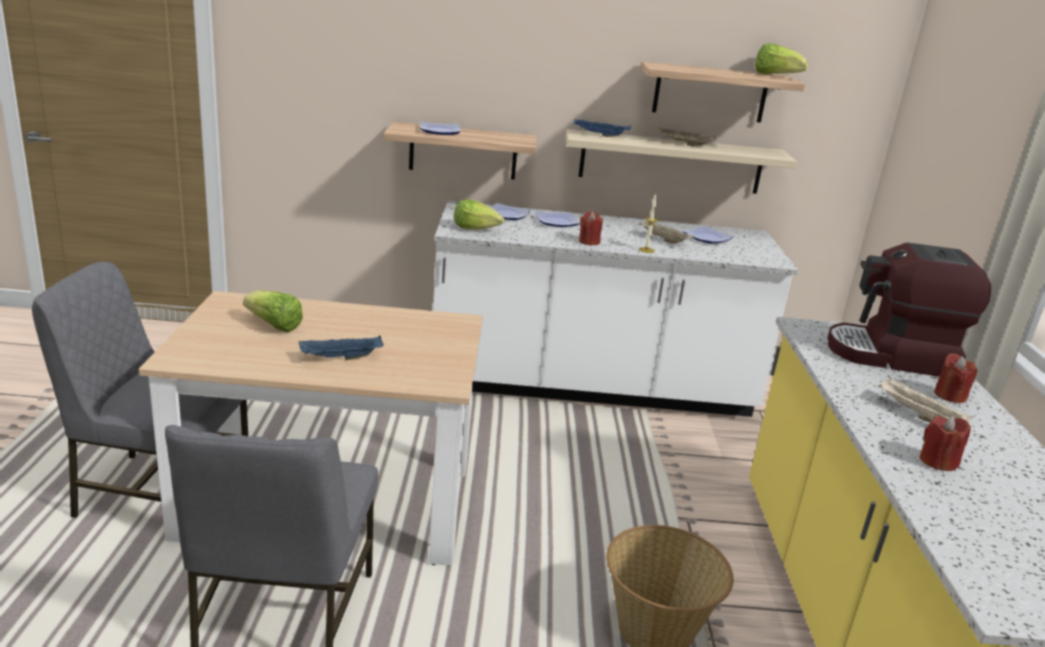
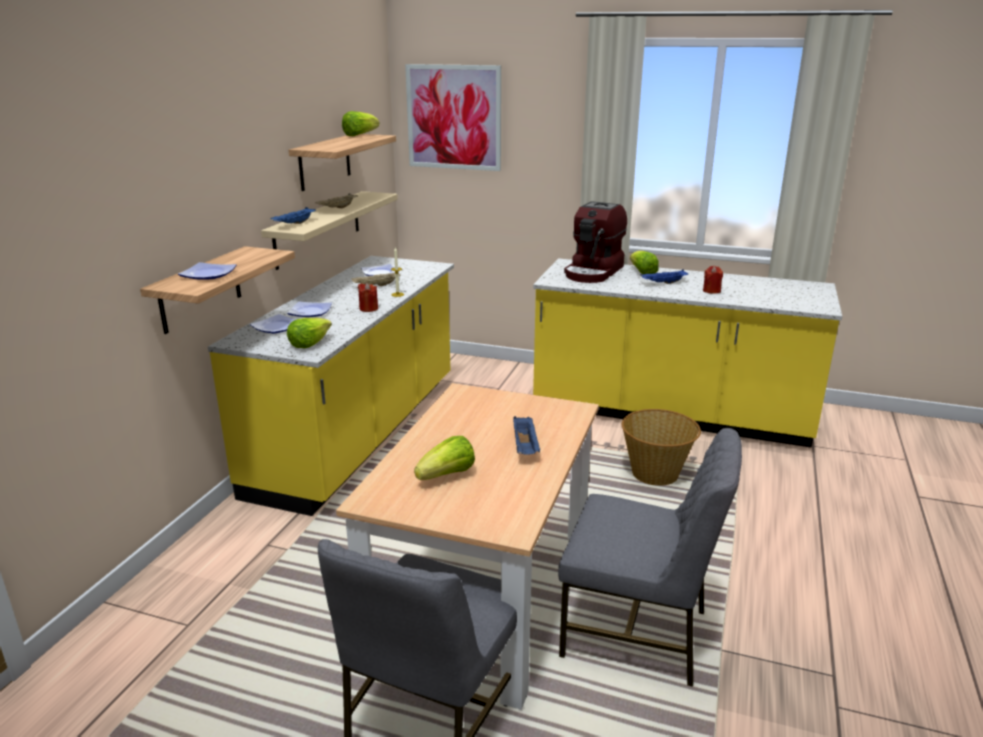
camera: 70 degrees left, 0 degrees up
white counter [433,201,798,417] -> yellow counter [208,256,454,516]
beige tray [877,378,972,422] -> blue tray [641,270,688,284]
red candle [934,353,977,403] -> lettuce [630,251,659,274]
none -> picture [405,64,501,171]

